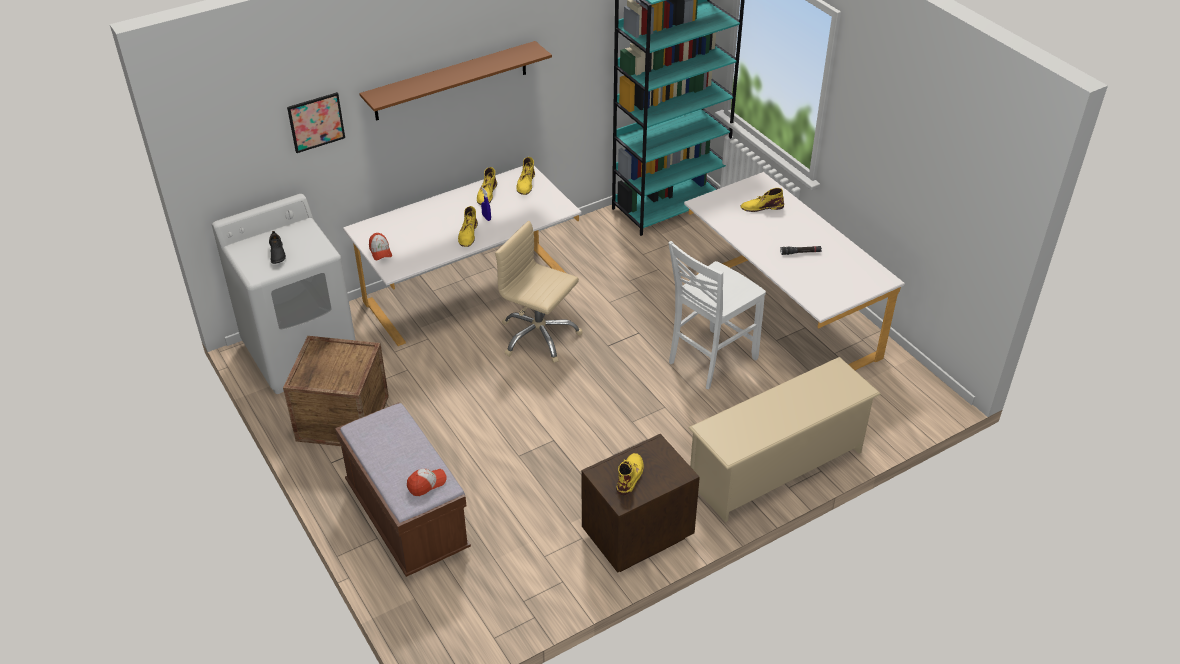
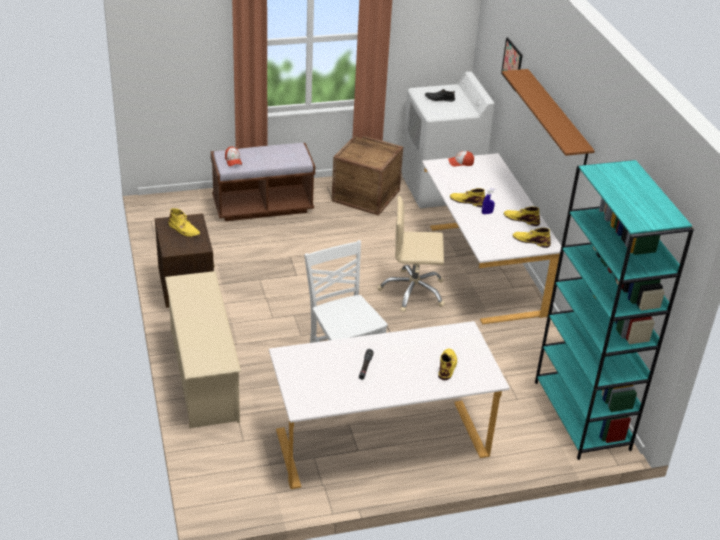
camera: 105 degrees right, 5 degrees down
beige office chair [495,221,583,363] -> beige office chair turned 135 degrees counterclockwise [378,196,445,312]

